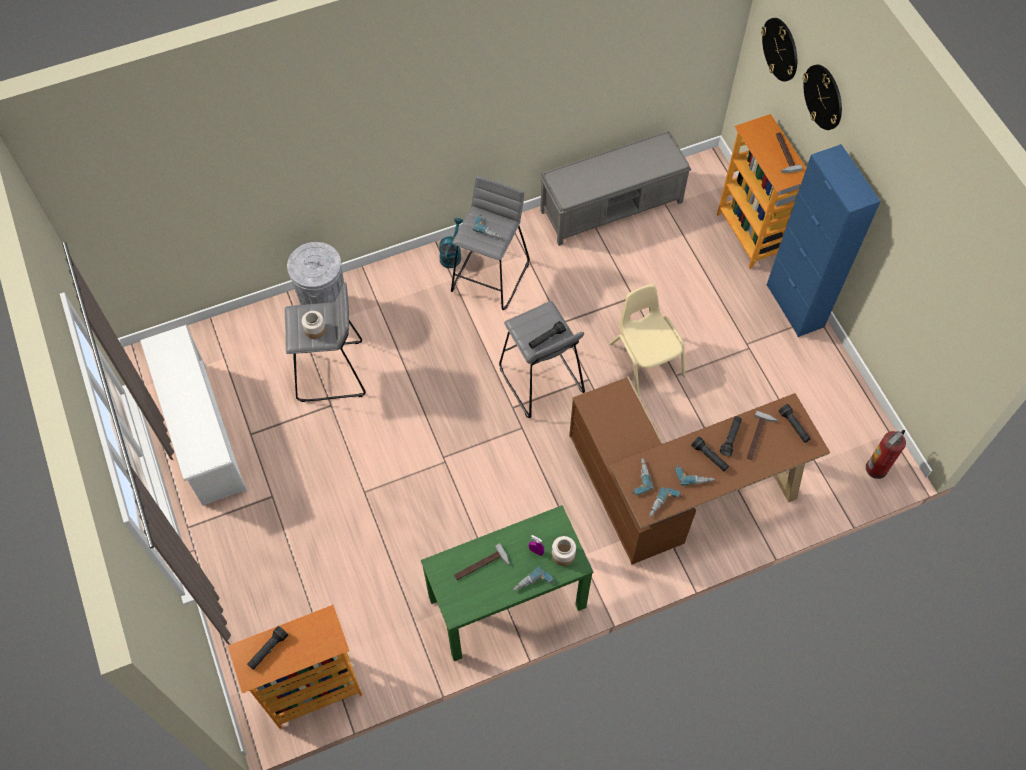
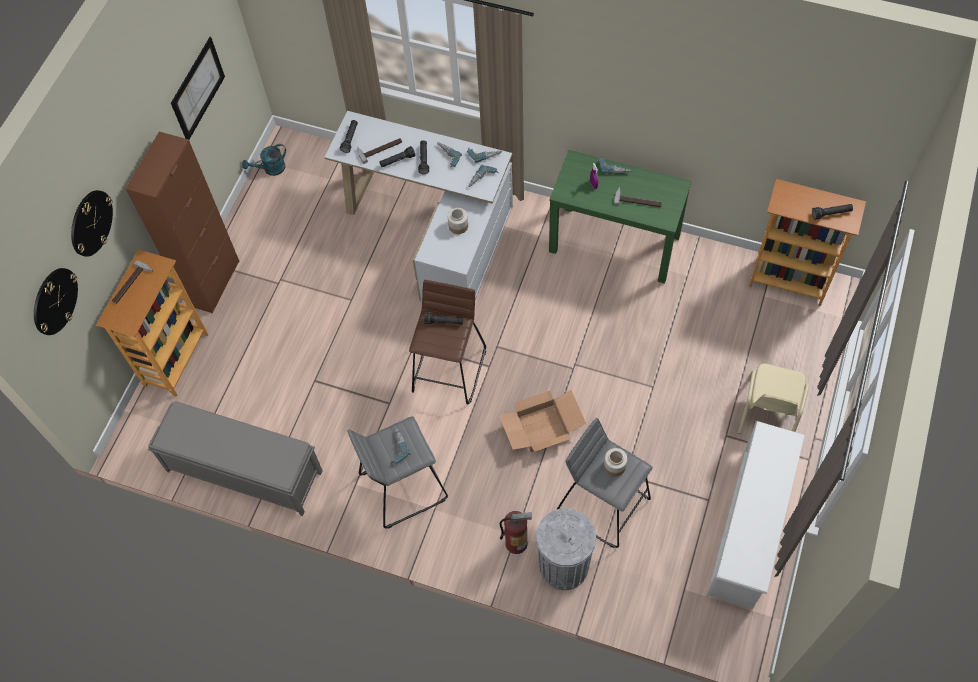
camera: 135 degrees left, 0 degrees up
turquoise watering can [439,218,463,268] -> turquoise watering can moved to [242,144,286,176]
grey stool [499,301,585,418] -> brown stool [409,280,486,404]
jar [552,536,576,566] -> jar moved to [448,208,468,234]
brown desk [569,376,830,564] -> white desk [324,111,513,301]
beige chair [609,284,686,395] -> beige chair moved to [738,363,809,434]
blue cabinet [767,144,881,337] -> brown cabinet [126,132,239,313]
fire extinguisher [866,430,906,479] -> fire extinguisher moved to [500,511,532,554]
none -> picture [171,37,225,139]
none -> cardboard box [499,390,586,452]

